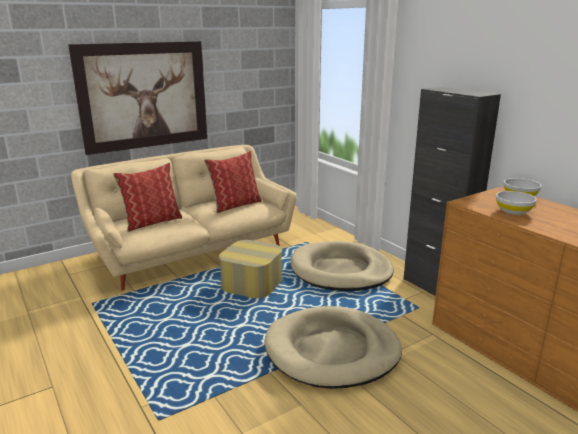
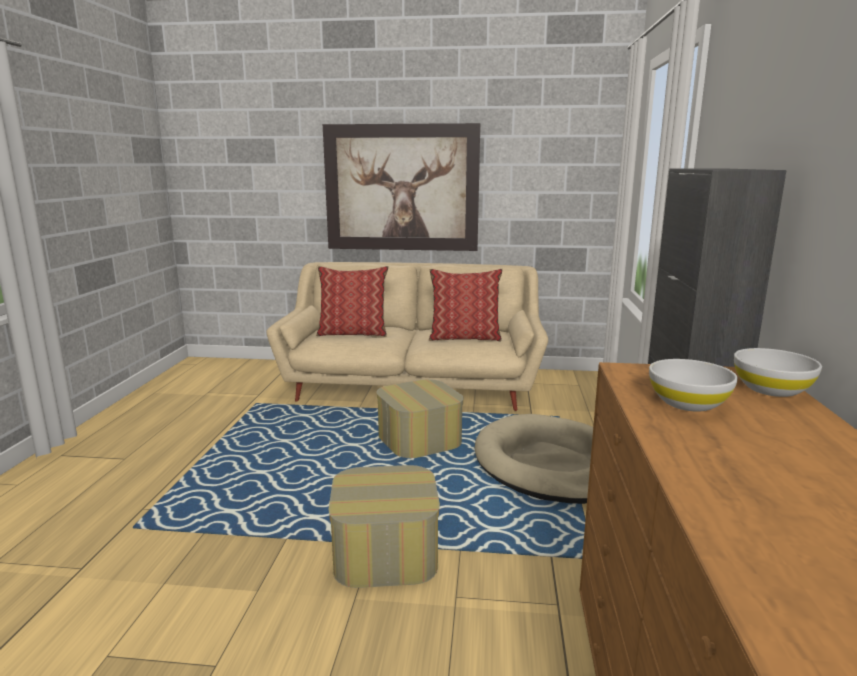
camera: 40 degrees right, 5 degrees down
beige dog bed [264,306,402,389] -> ottoman [329,465,440,588]

